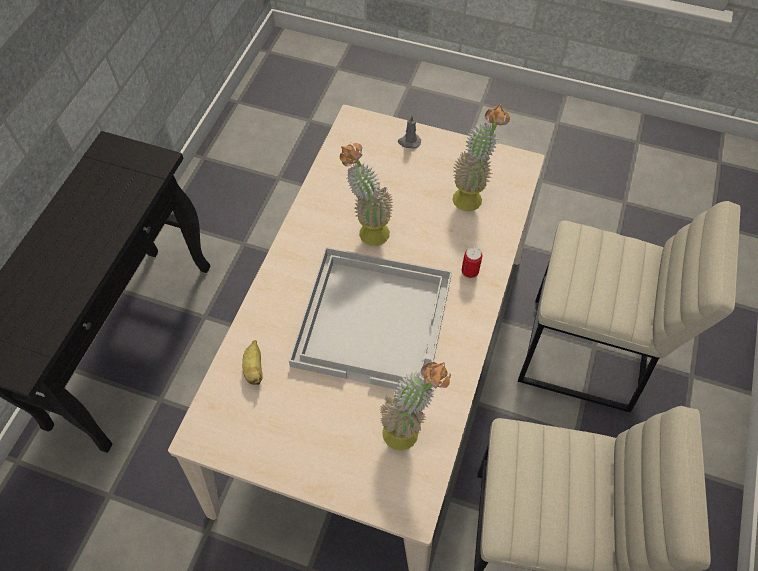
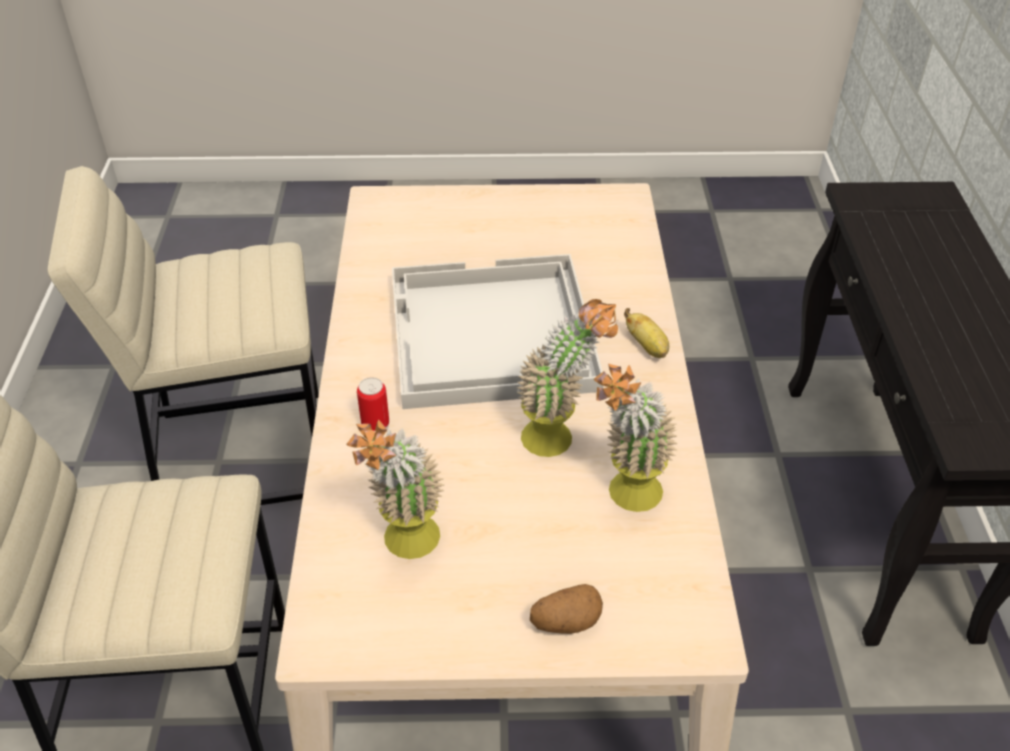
camera: 160 degrees right, 15 degrees down
banana [242,340,263,385] -> banana moved to [624,308,669,358]
potted plant [380,362,451,451] -> potted plant moved to [594,363,678,512]
grey candle [398,115,421,149] -> potato [530,584,603,634]

